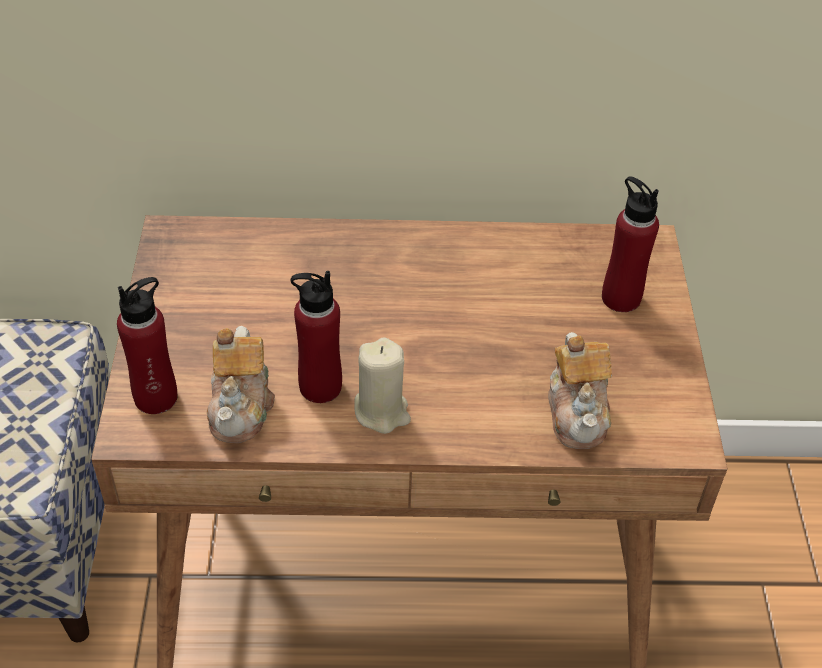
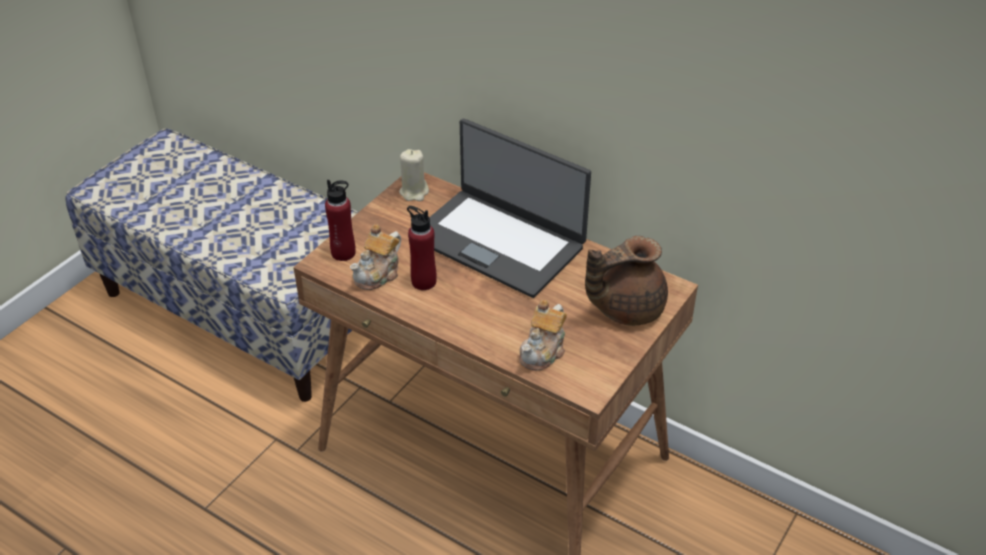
camera: 35 degrees right, 5 degrees down
beige candle [354,338,411,434] -> beige candle moved to [399,149,429,201]
red bottle [602,176,659,312] -> brown teapot [585,236,668,326]
none -> laptop [429,119,591,298]

